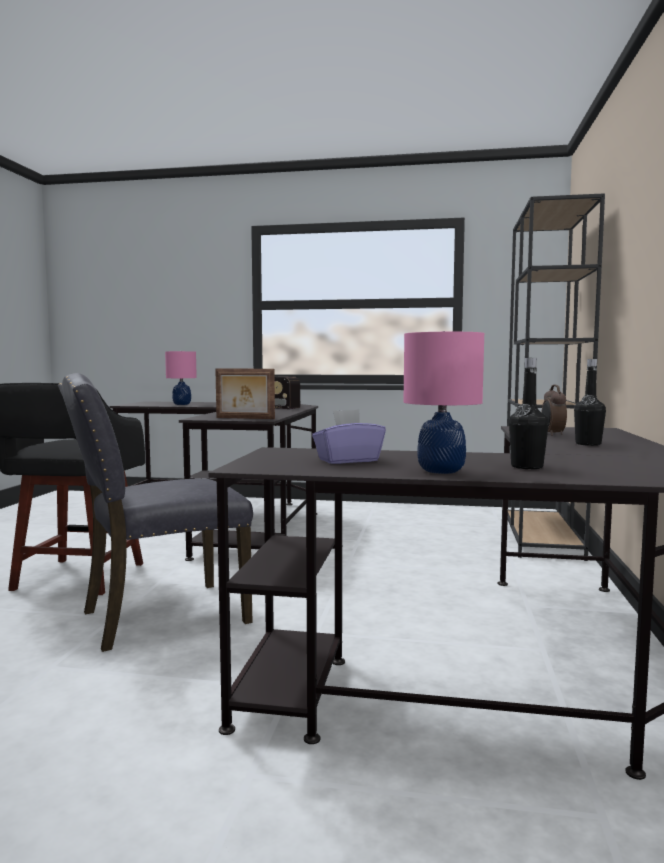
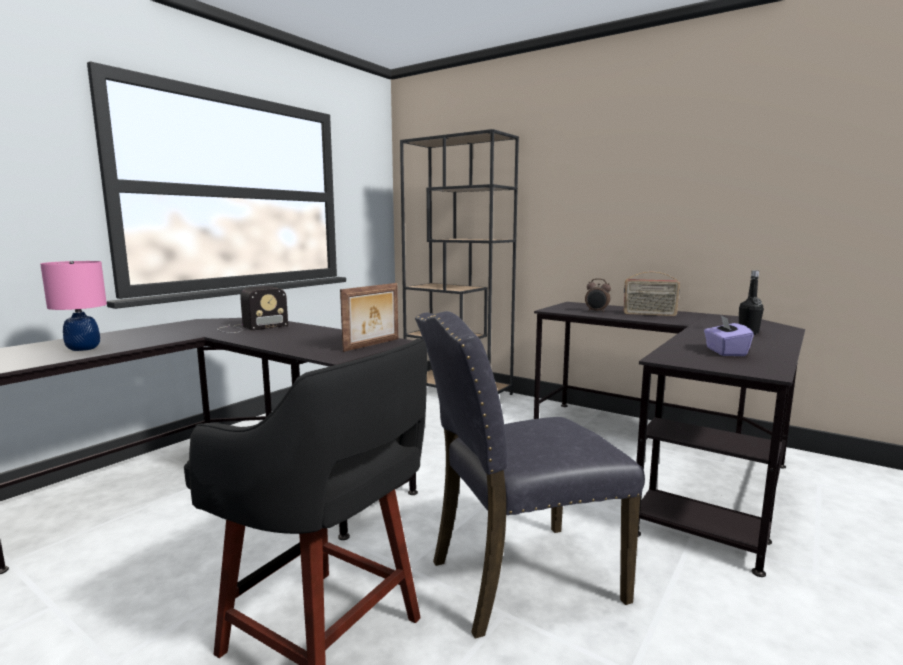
camera: 65 degrees left, 5 degrees up
grey chair [58,373,253,652] -> grey chair turned 75 degrees clockwise [415,311,645,639]
pink table lamp [403,331,484,474] -> none
black bottle [574,359,606,446] -> radio [623,272,680,316]

